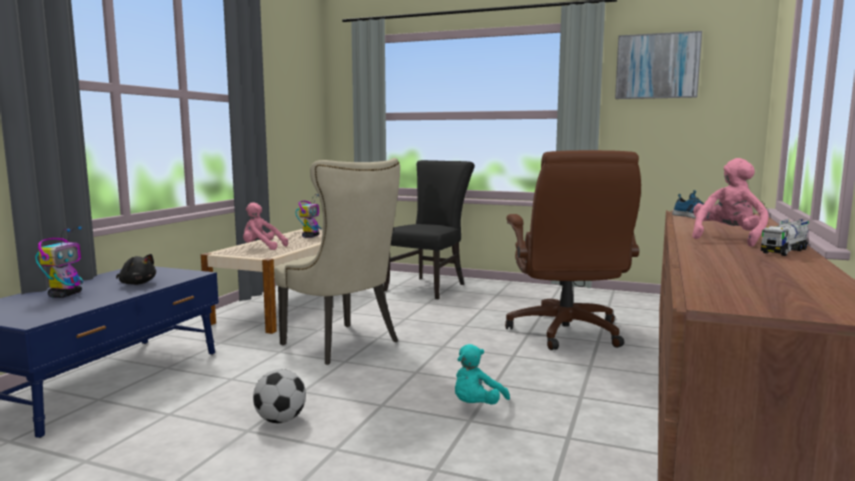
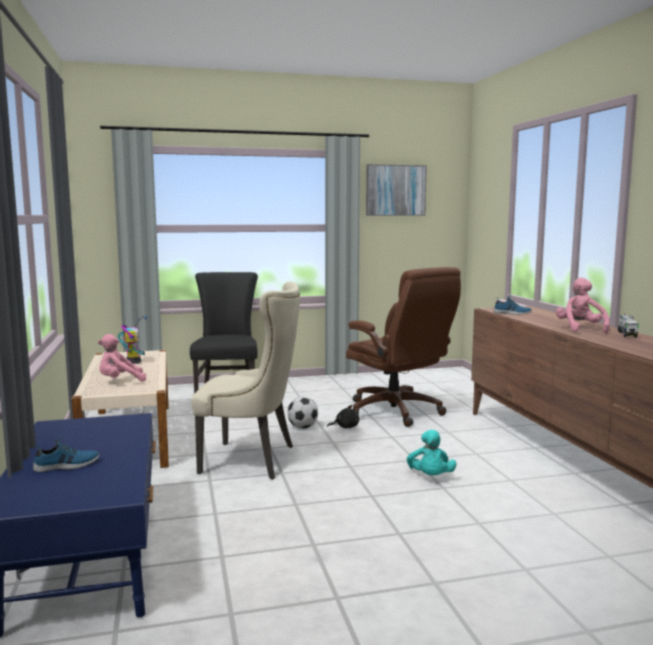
camera: 35 degrees left, 0 degrees up
toy robot [35,226,83,298] -> shoe [33,436,99,472]
black plush toy [116,254,156,285] -> black plush toy moved to [327,405,359,429]
football [253,369,306,423] -> football moved to [287,397,318,429]

